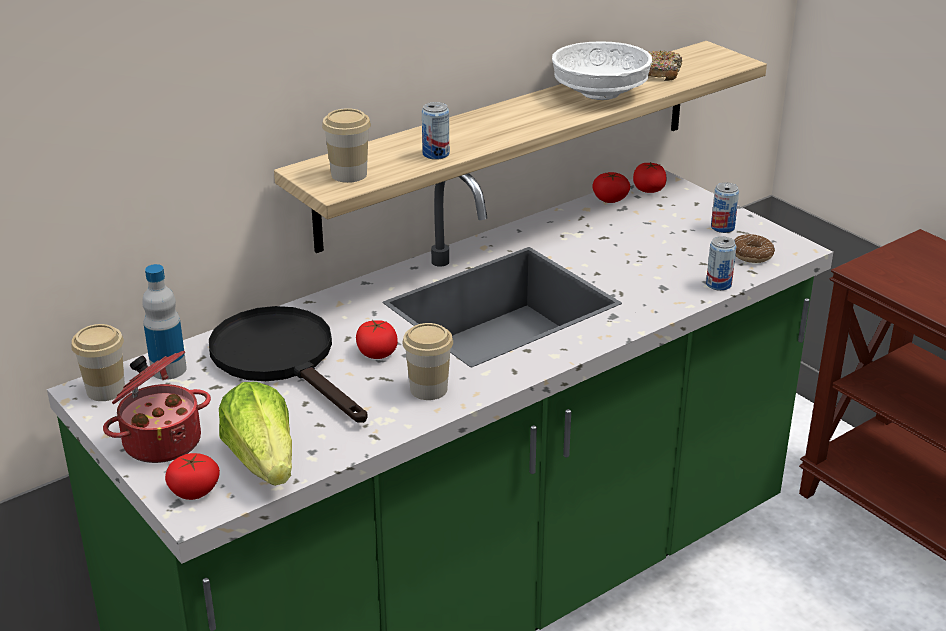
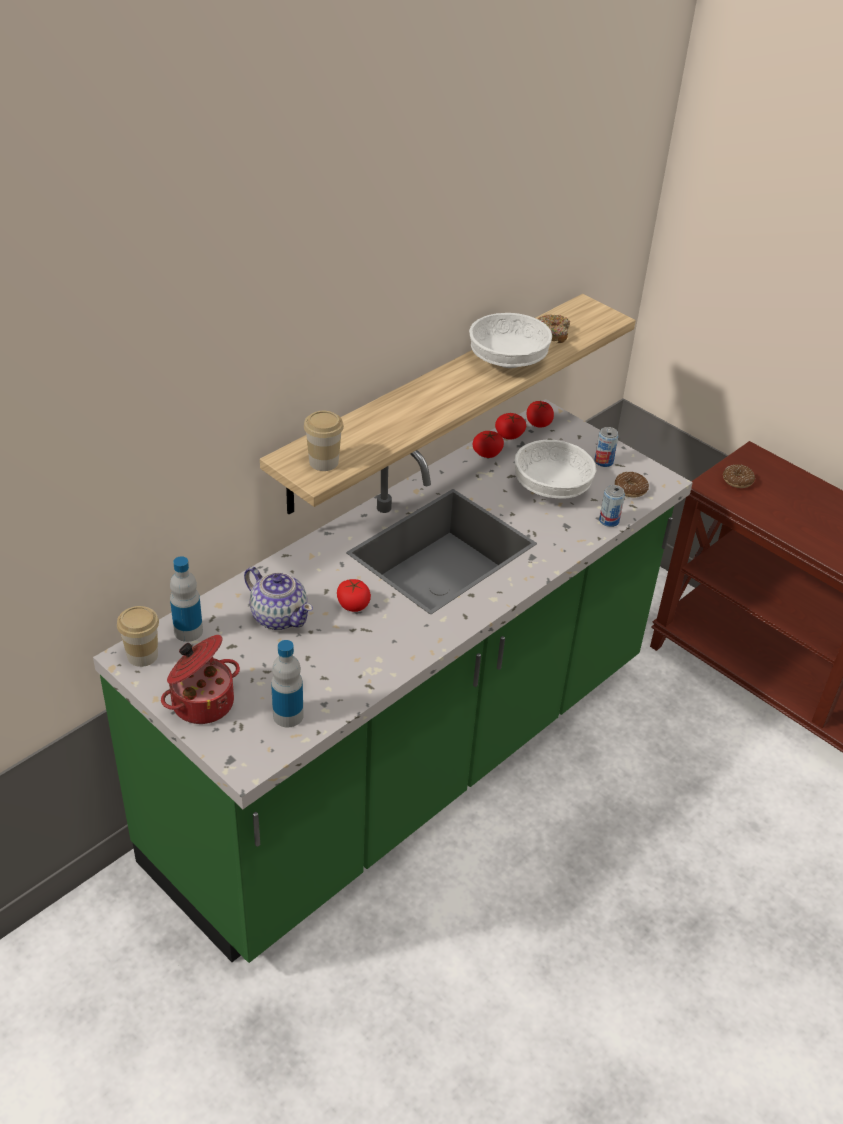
camera: 10 degrees left, 10 degrees up
tomato [165,453,220,500] -> tomato moved to [473,431,504,458]
black frying pan [209,306,368,423] -> teapot [244,567,313,630]
lettuce [219,382,292,486] -> bottle [271,640,304,727]
cup [402,323,453,400] -> none
can [422,102,449,160] -> none
none -> white bowl [515,440,596,498]
none -> donut [723,464,755,488]

